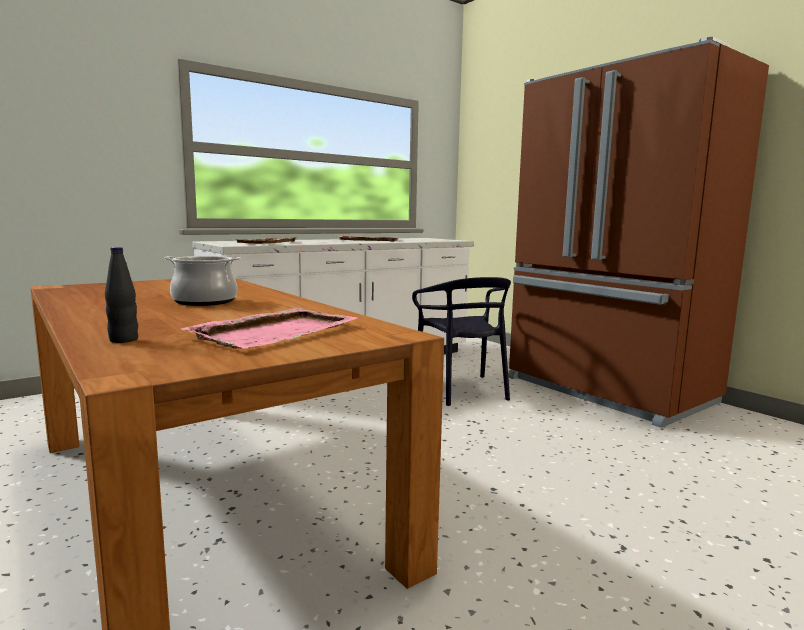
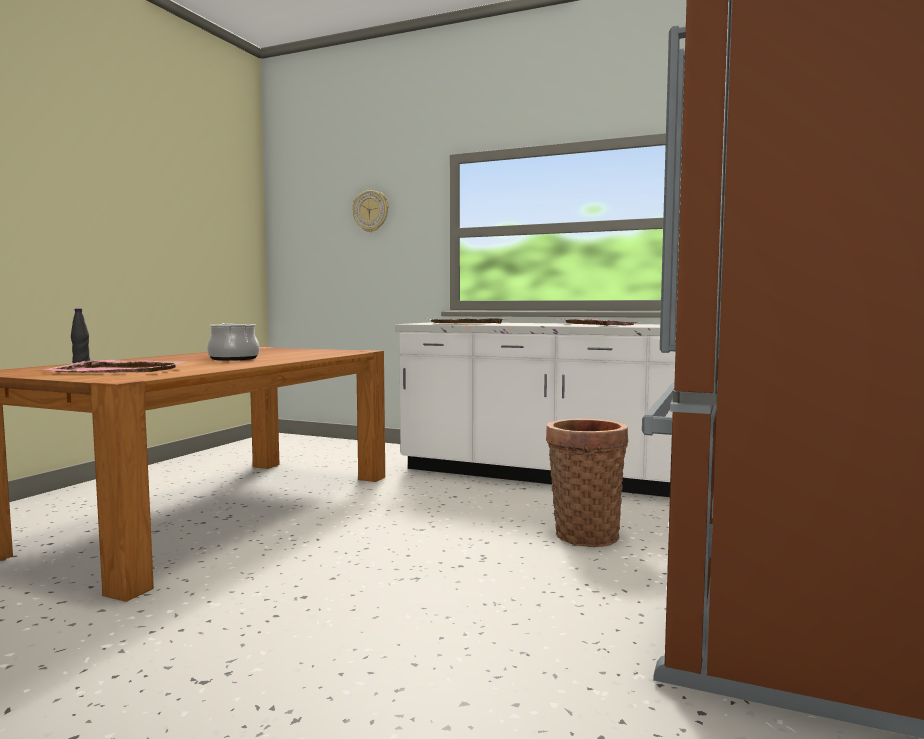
camera: 60 degrees right, 5 degrees down
black chair [412,277,511,406] -> basket [546,419,628,547]
none -> wall clock [352,190,389,232]

